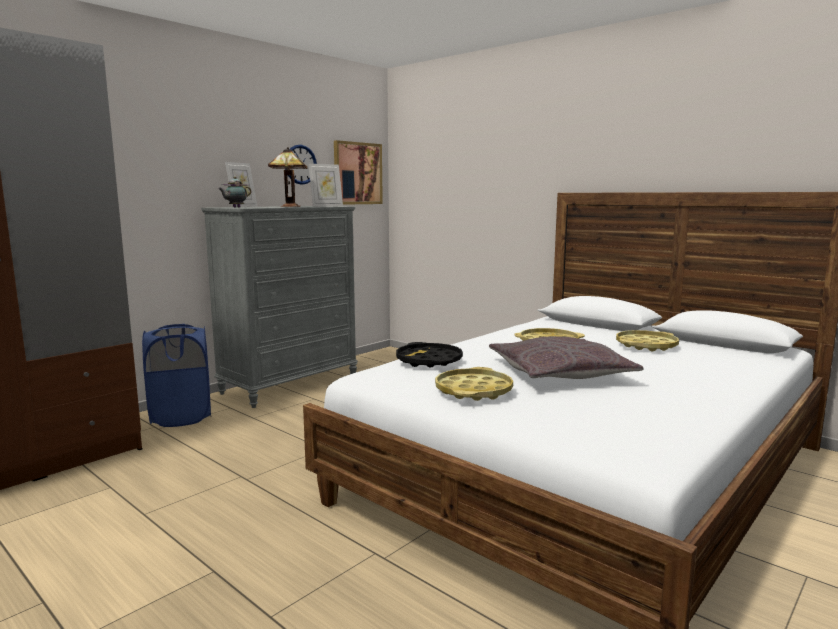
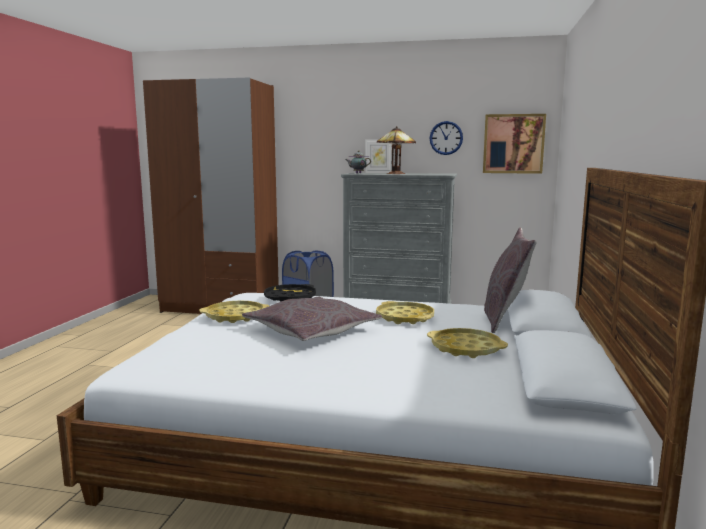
camera: 60 degrees right, 0 degrees up
picture frame [308,164,343,207] -> none
none -> grey pillow [484,227,537,333]

